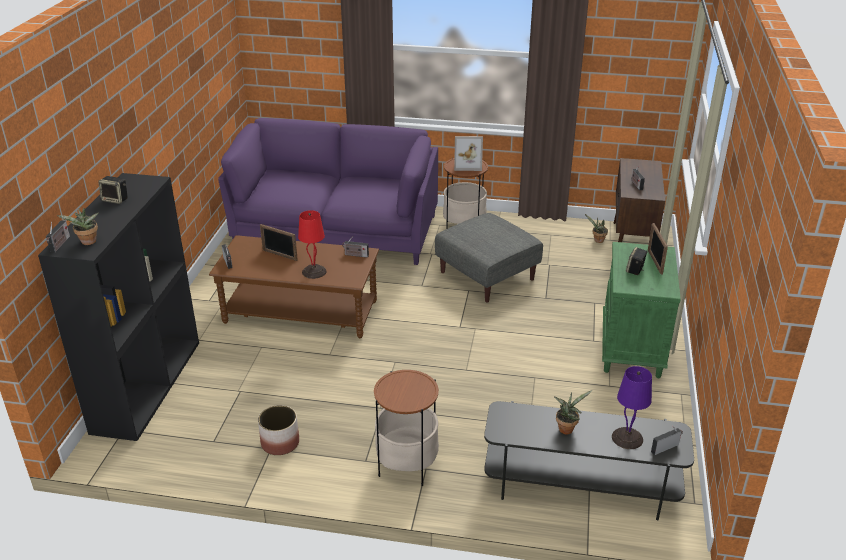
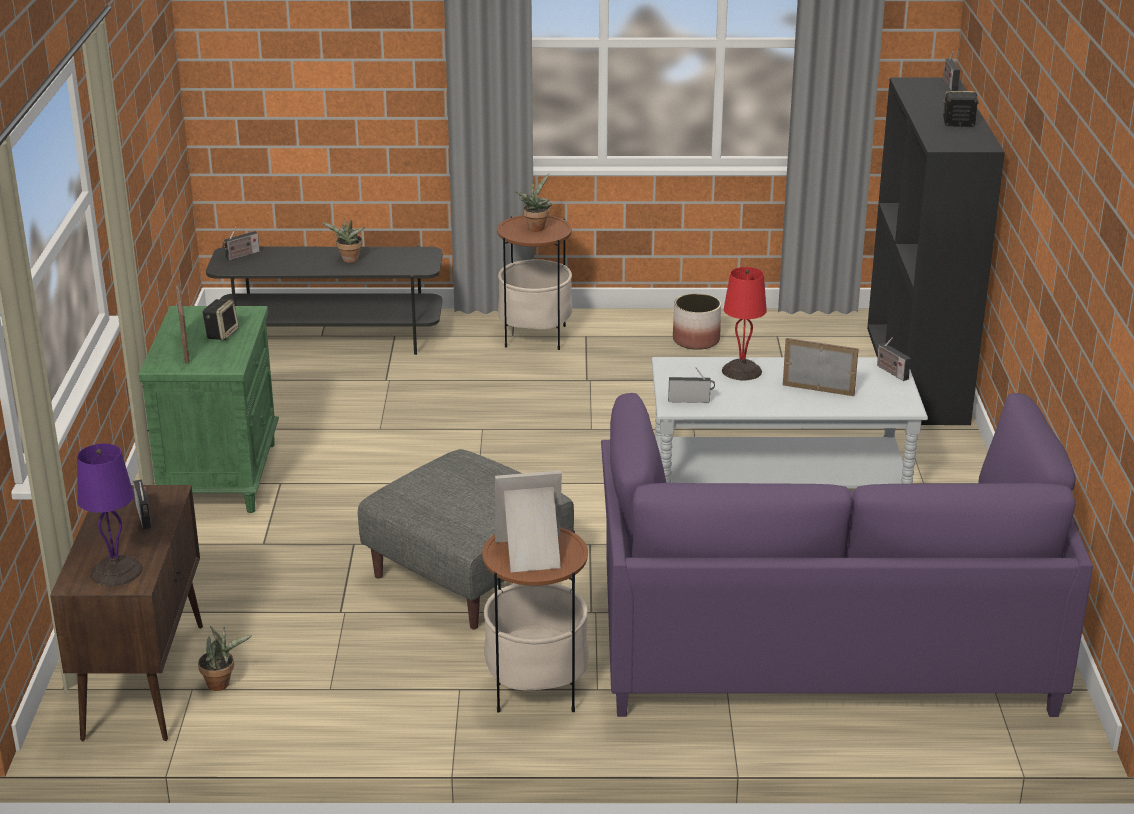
camera: 170 degrees right, 5 degrees down
potted plant [57,208,98,245] -> potted plant moved to [516,173,552,232]
brown coffee table [209,235,379,338] -> grey coffee table [651,357,928,489]
purple table lamp [612,366,652,449] -> purple table lamp moved to [77,443,142,586]

